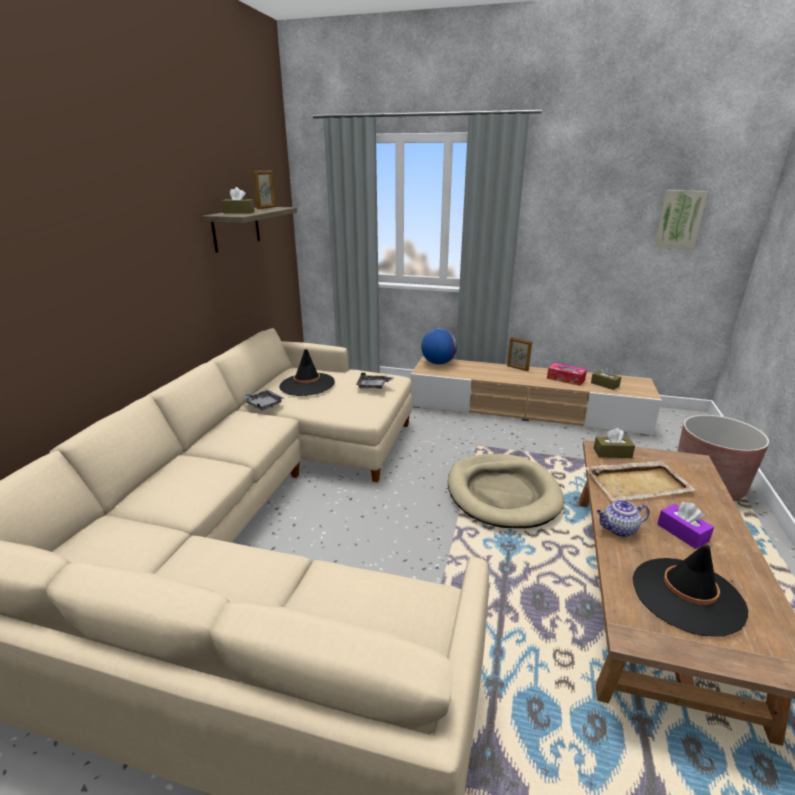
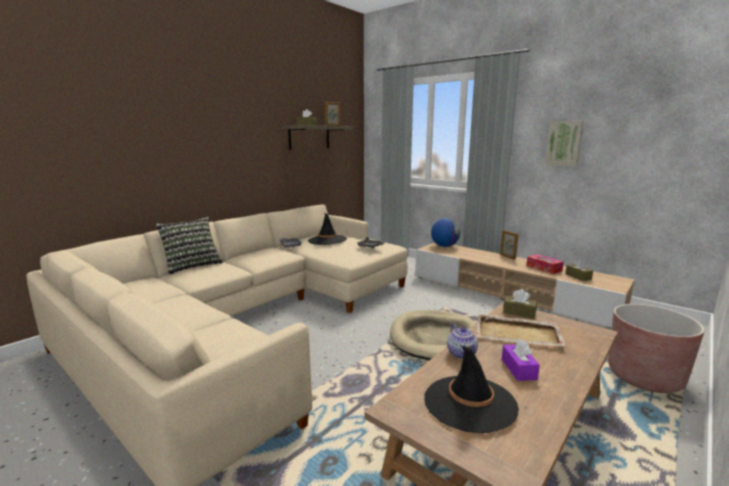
camera: 25 degrees right, 10 degrees down
teapot [597,500,650,537] -> teapot turned 120 degrees counterclockwise [447,324,478,359]
picture [654,190,708,249] -> picture moved to [545,121,584,167]
none -> pillow [155,216,223,275]

